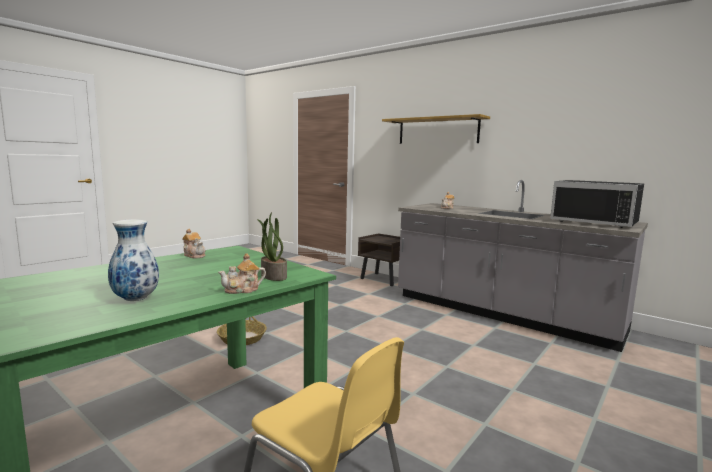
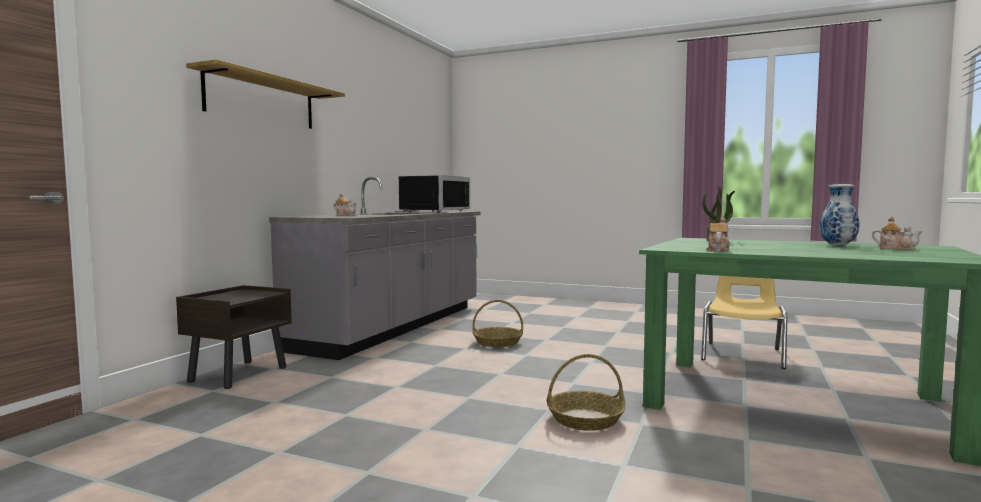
camera: 105 degrees left, 5 degrees down
teapot [218,253,266,294] -> teapot moved to [872,216,923,250]
none -> basket [472,300,523,347]

